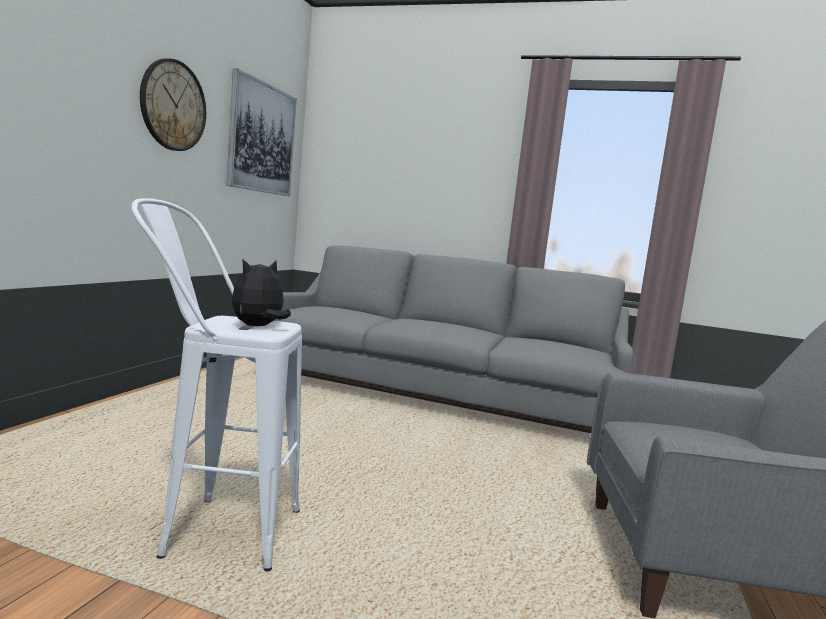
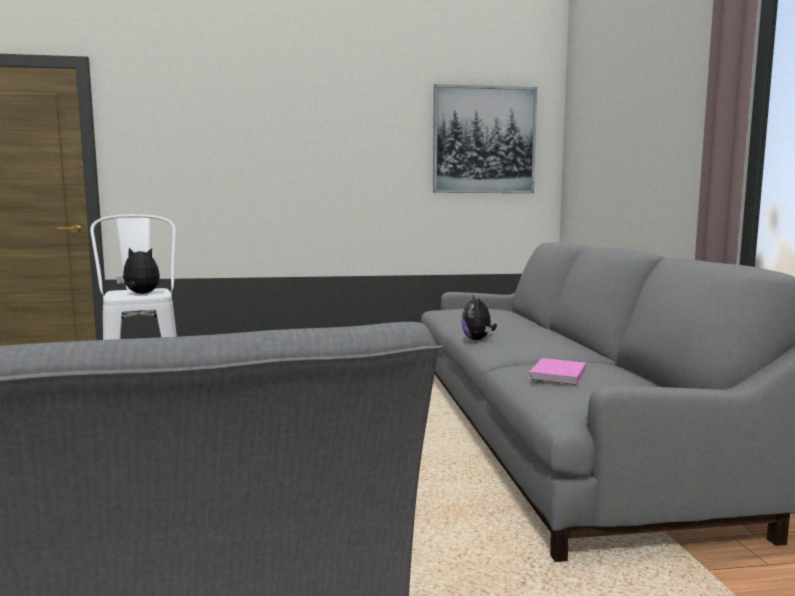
camera: 65 degrees right, 0 degrees up
wall clock [140,58,206,151] -> none
none -> plush toy [461,294,497,340]
none -> pink book [529,358,586,385]

